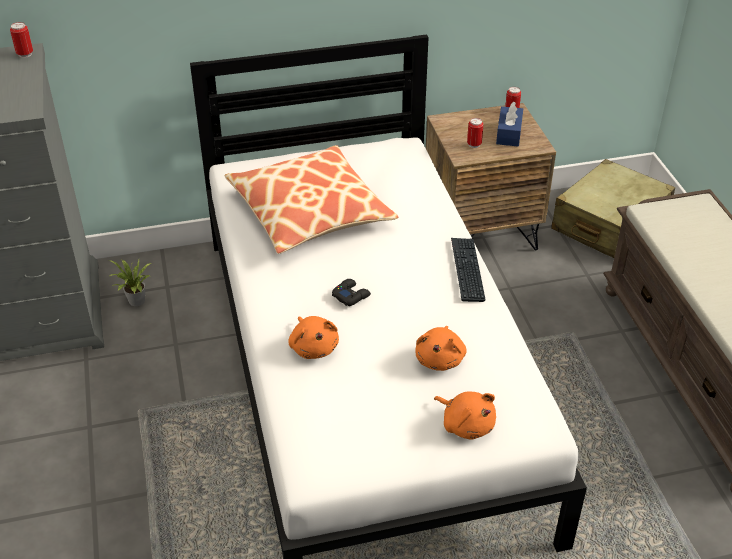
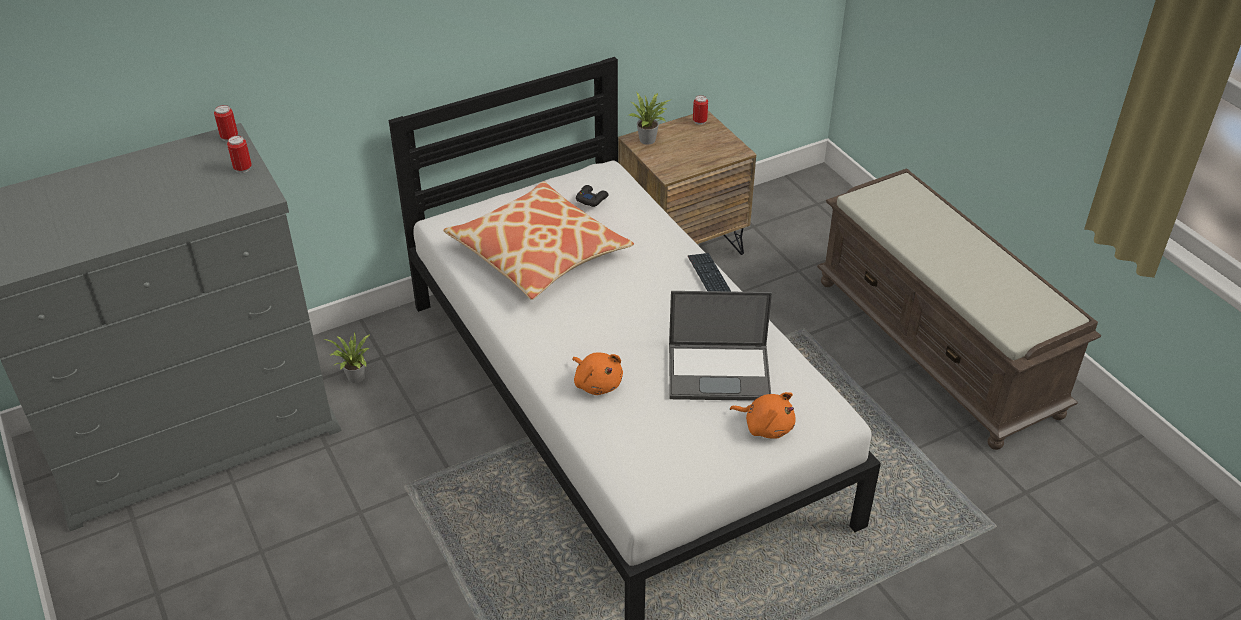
camera: 15 degrees left, 0 degrees up
black game controller [332,279,371,306] -> black game controller moved to [576,185,609,207]
orange plush toy [415,326,467,371] -> laptop [669,291,772,401]
can [467,118,483,148] -> can moved to [227,135,252,173]
blue tissue box [496,101,523,146] -> none
beige suitcase [551,159,675,258] -> none
none -> potted plant [629,93,670,145]

